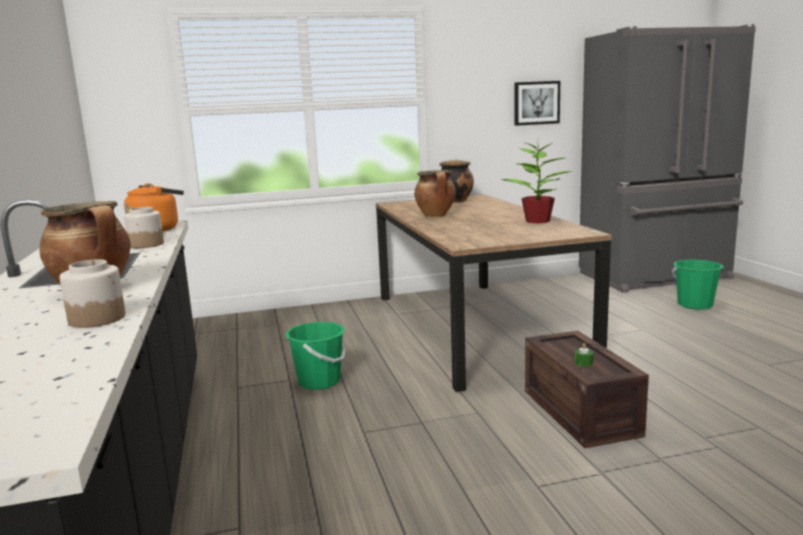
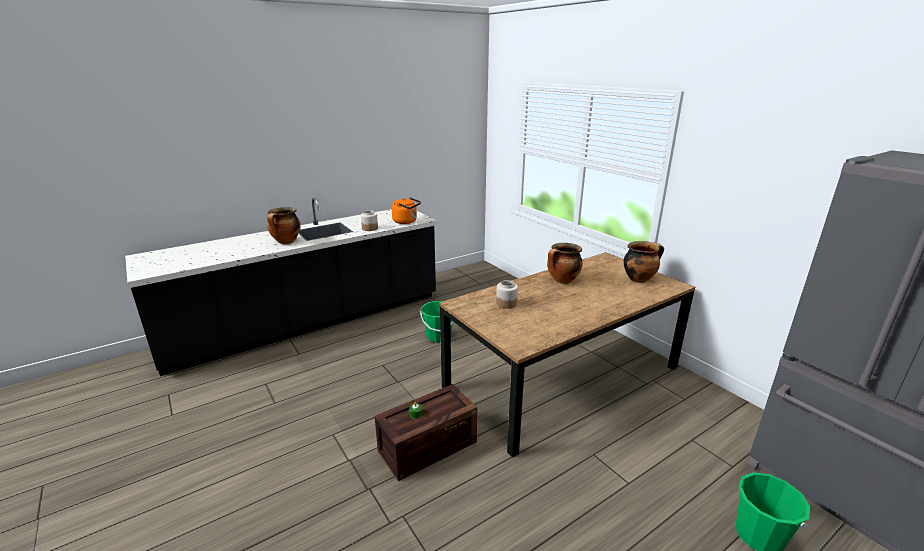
camera: 70 degrees right, 10 degrees up
jar [60,259,125,328] -> jar moved to [496,280,518,309]
potted plant [500,138,572,224] -> none
picture [515,81,560,126] -> none

